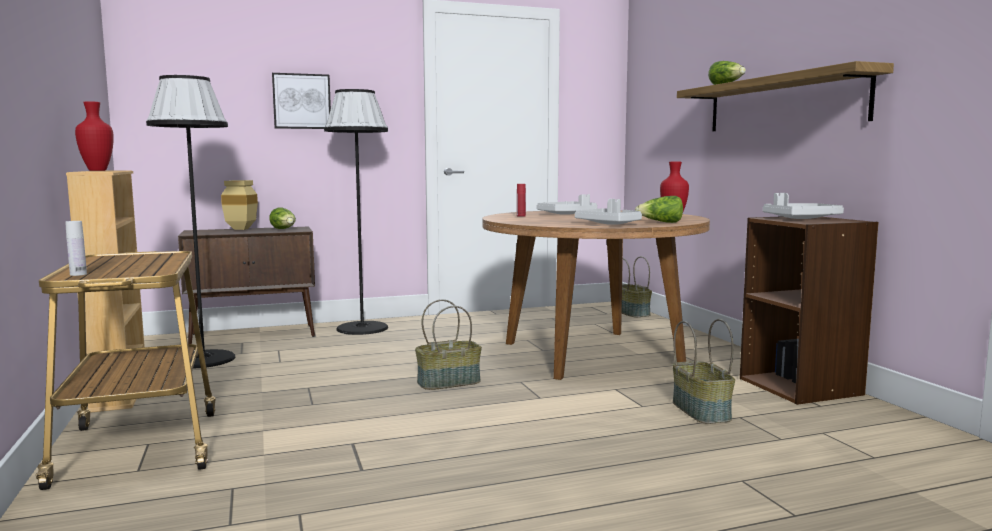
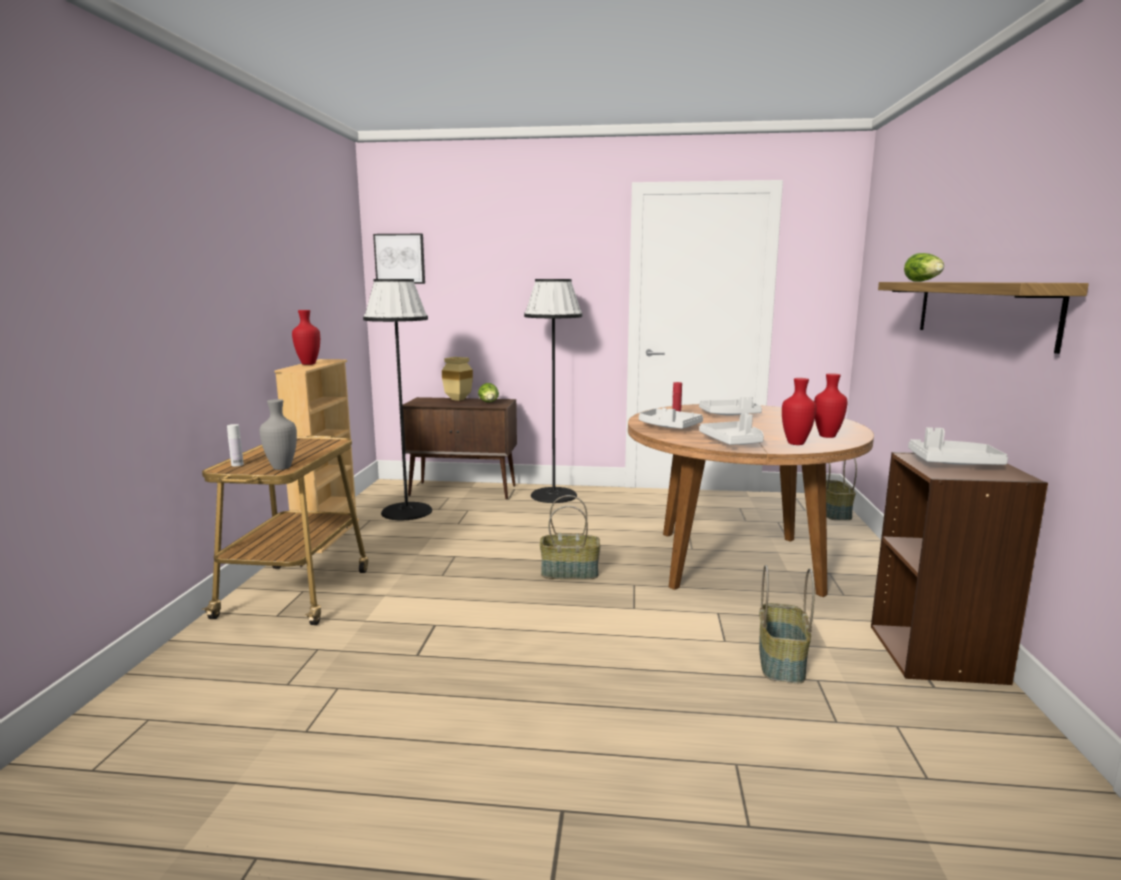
camera: 25 degrees right, 5 degrees up
picture [272,73,331,129] -> picture moved to [373,234,425,284]
lettuce [635,196,683,223] -> red vase [782,378,816,445]
none -> grey vase [260,399,297,470]
none -> grey tray [639,408,703,429]

